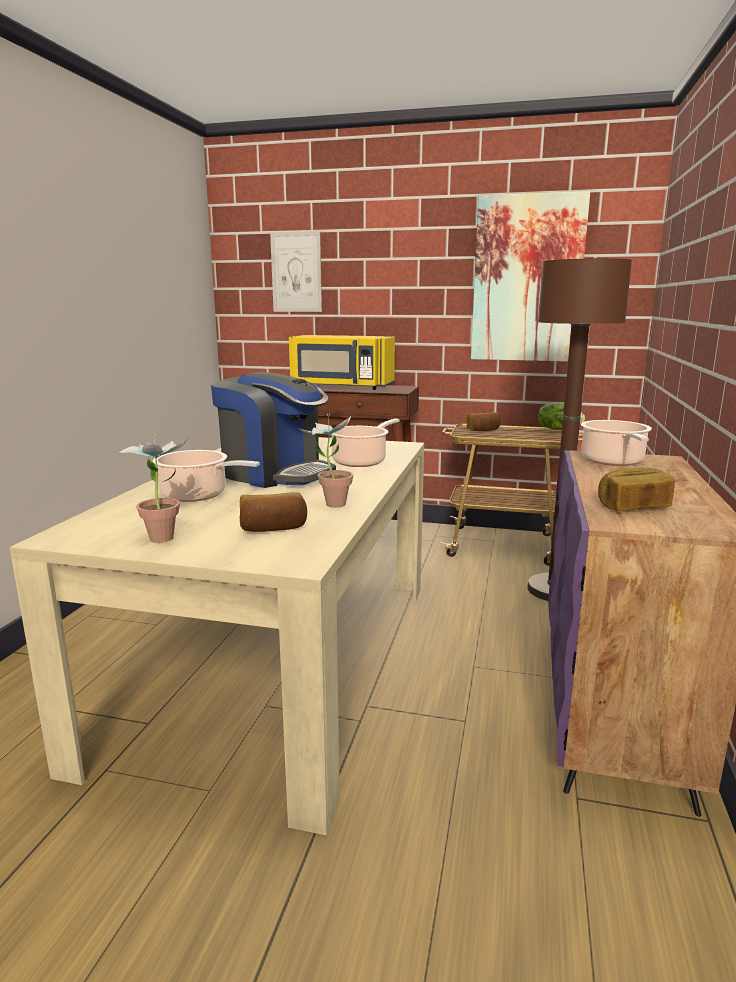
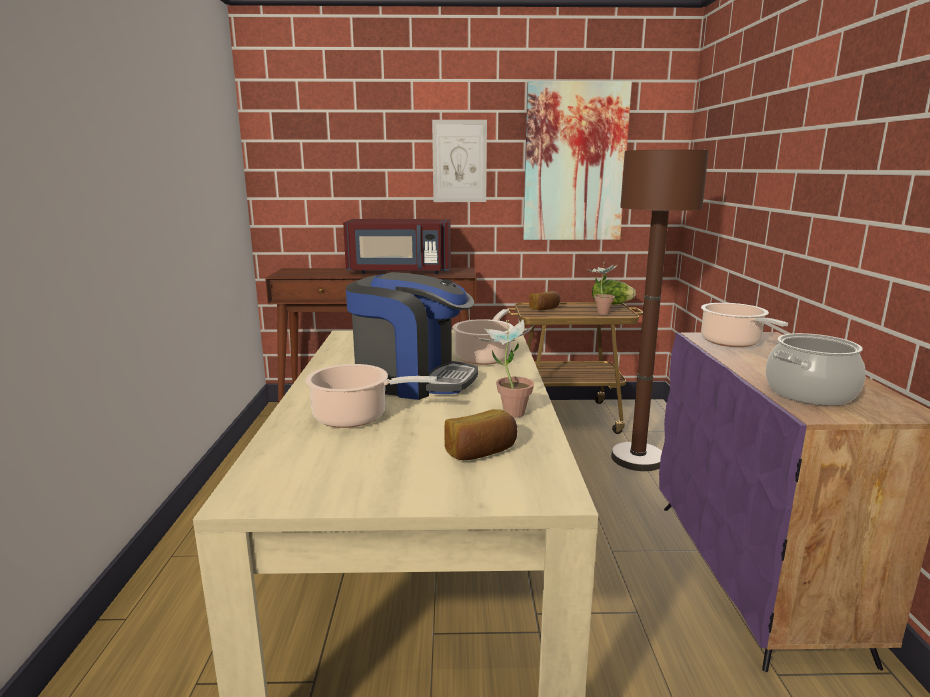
camera: 15 degrees left, 0 degrees up
potted plant [118,433,187,543] -> potted plant moved to [587,262,618,315]
picture [270,231,322,312] -> picture moved to [432,120,487,202]
yellow microwave [289,335,395,390] -> red microwave [343,219,451,274]
bread [598,468,675,511] -> cooking pot [765,333,866,405]

